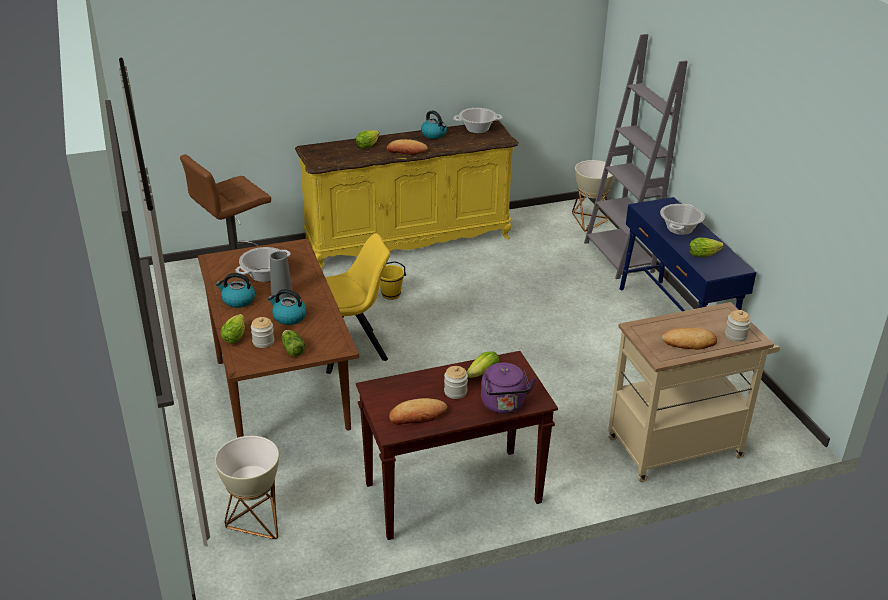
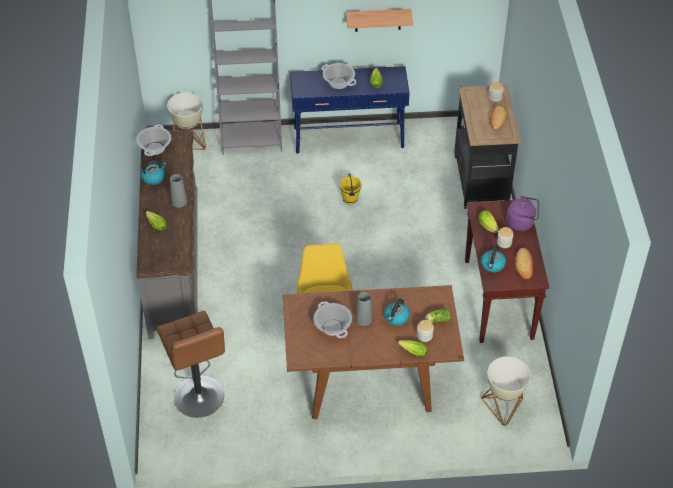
camera: 75 degrees left, 15 degrees up
kettle [216,273,255,308] -> kettle moved to [481,246,506,272]
yellow cabinet [295,120,519,269] -> grey cabinet [136,129,198,339]
yellow bucket [380,261,406,300] -> yellow bucket moved to [340,173,362,204]
bread [387,139,428,155] -> grey vase [170,174,187,208]
beige cart [608,302,780,482] -> black cart [454,85,521,209]
none -> shelf [346,9,413,32]

